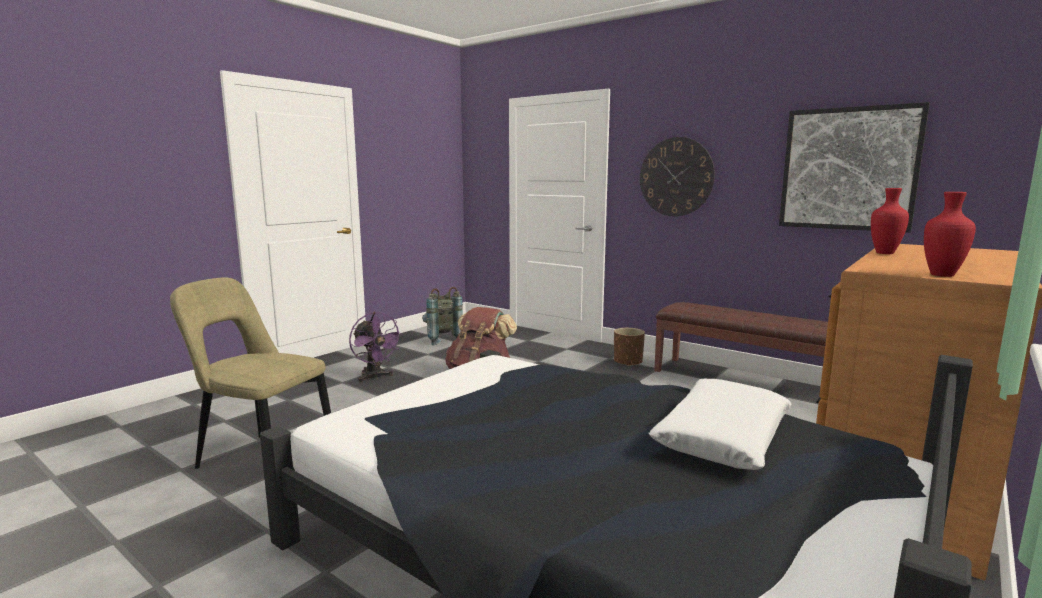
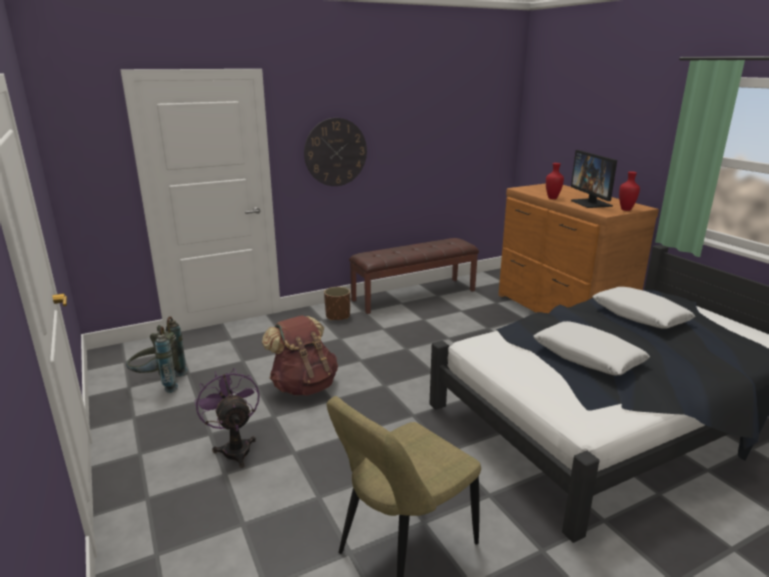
camera: 65 degrees left, 10 degrees up
purple fan [349,312,403,382] -> purple fan turned 105 degrees counterclockwise [194,368,260,468]
picture [779,102,930,233] -> none
none -> white pillow [534,321,650,375]
none -> monitor [571,150,617,208]

